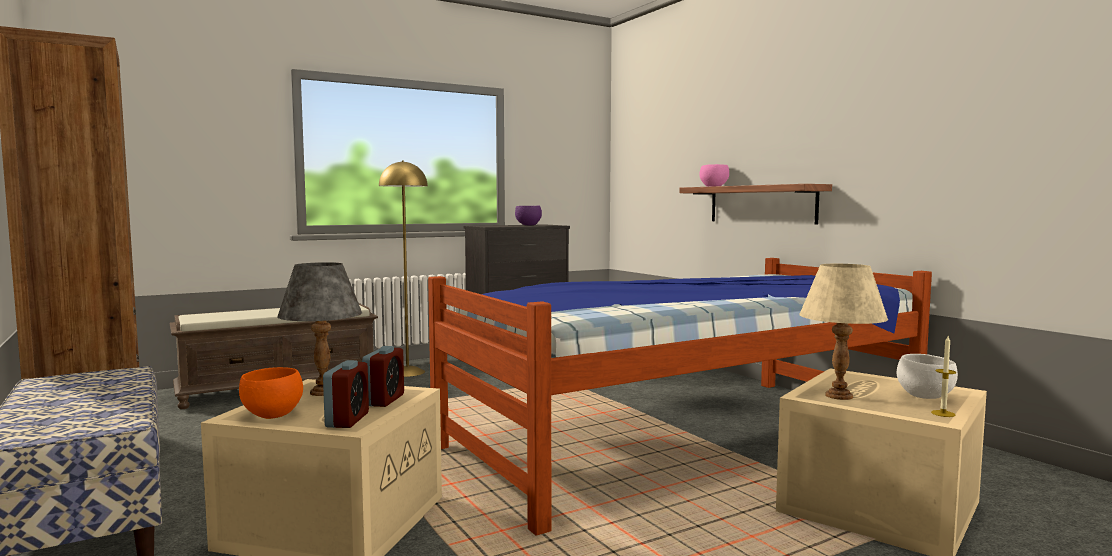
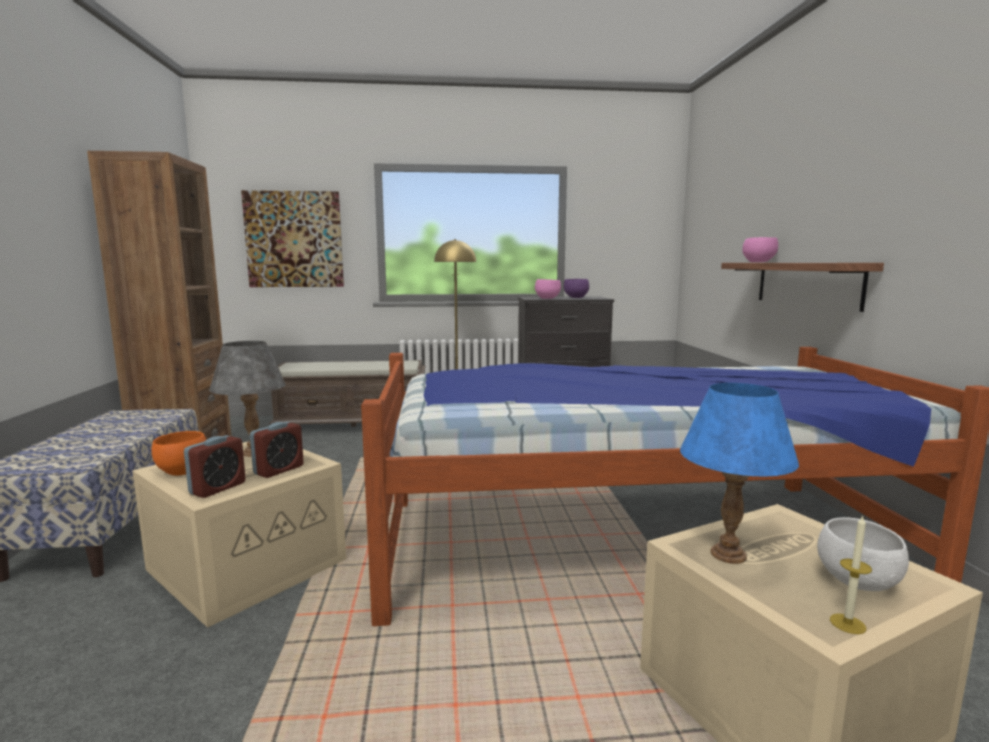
camera: 25 degrees right, 5 degrees up
beige table lamp [799,264,888,400] -> blue table lamp [680,383,799,564]
none -> picture [241,190,344,287]
none -> pink bowl [535,279,561,299]

